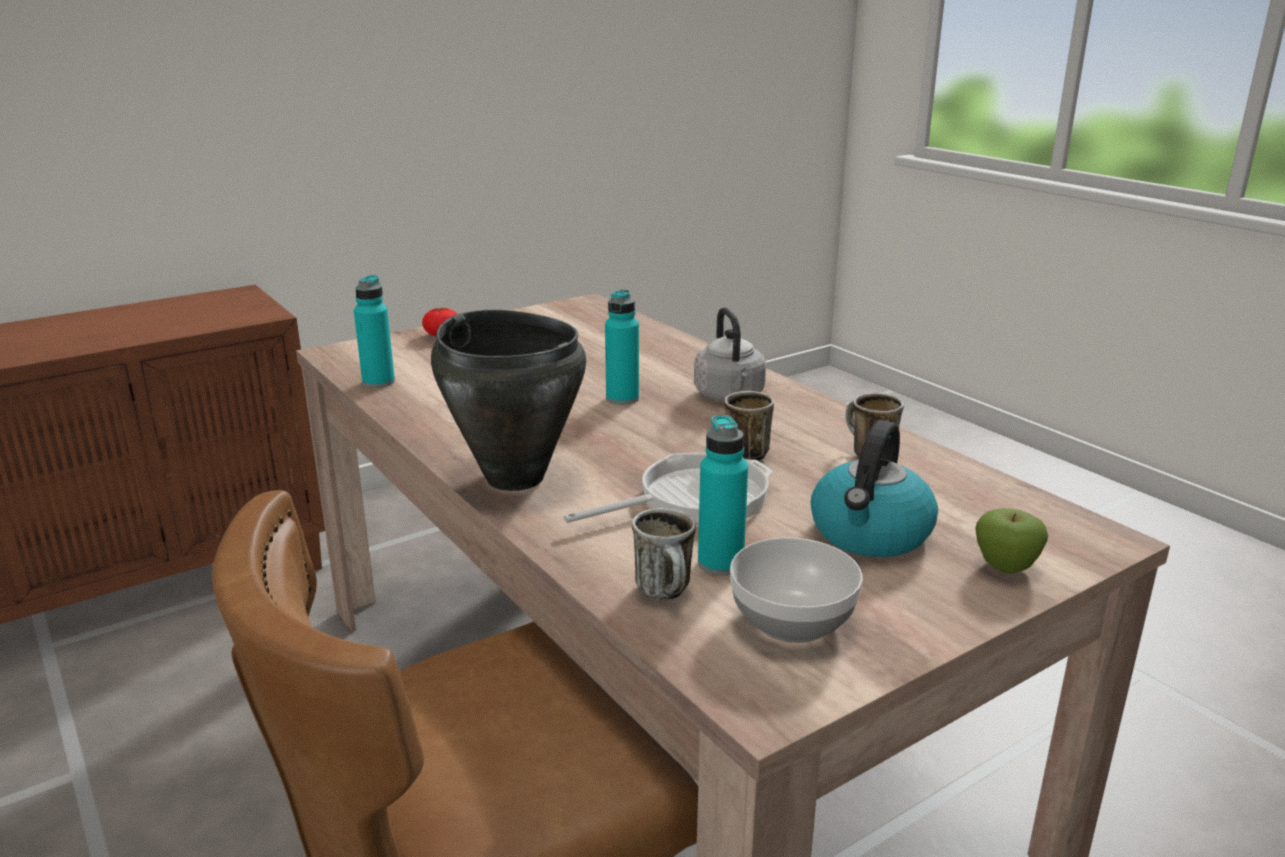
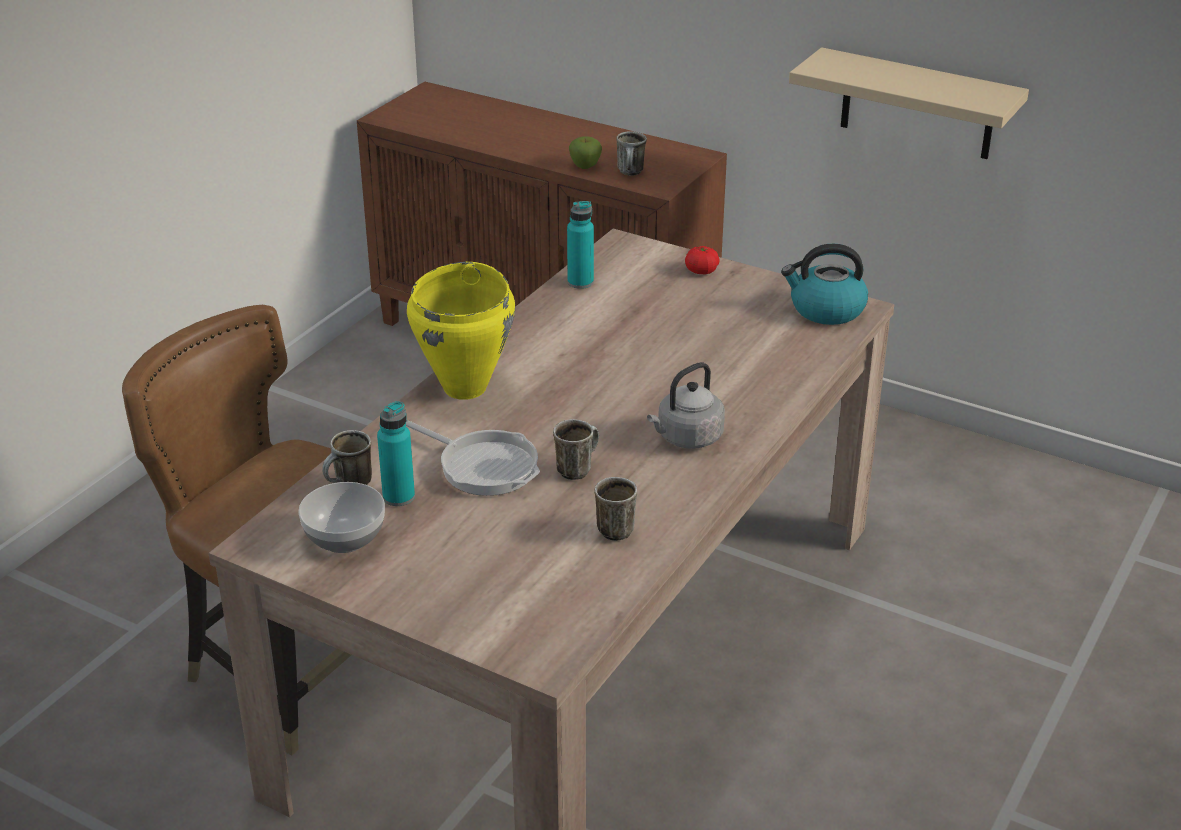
camera: 65 degrees right, 10 degrees up
black cooking pot [431,310,586,491] -> yellow cooking pot [407,262,515,400]
turquoise bottle [605,289,639,405] -> none
kettle [811,420,938,557] -> kettle moved to [781,244,868,325]
apple [975,508,1048,574] -> apple moved to [569,136,602,169]
none -> mug [617,131,647,176]
none -> beige shelf [789,47,1029,159]

